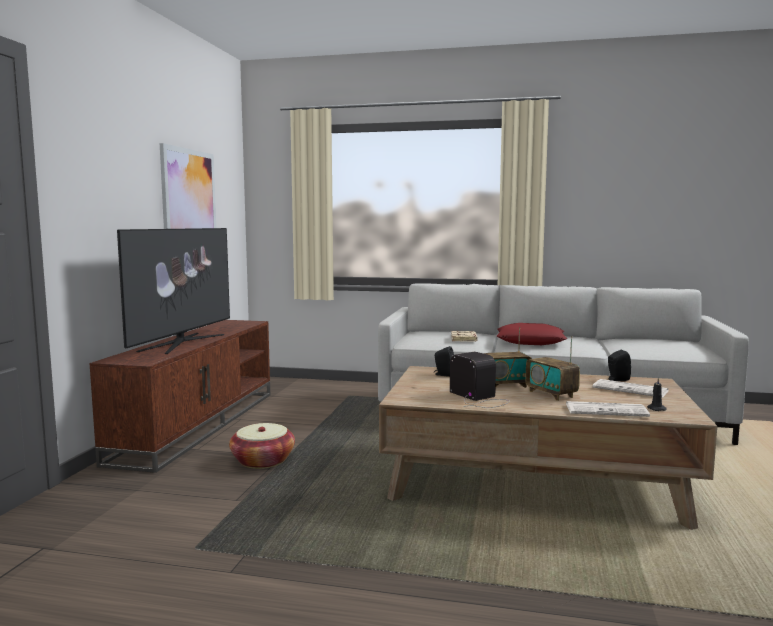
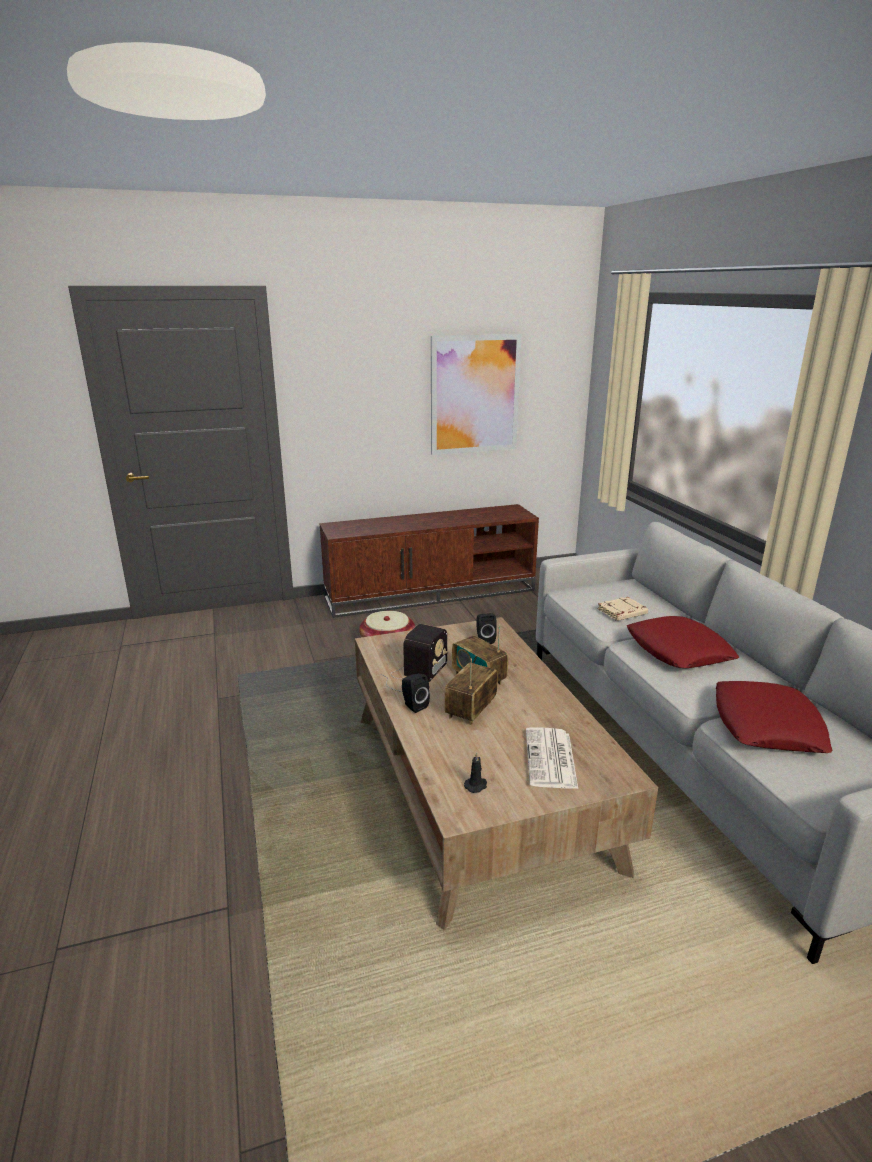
camera: 60 degrees right, 15 degrees up
television [117,228,230,354] -> none
newspaper [566,401,650,417] -> none
black speaker [608,350,631,381] -> black speaker moved to [402,674,430,713]
none -> red pillow [716,681,832,753]

